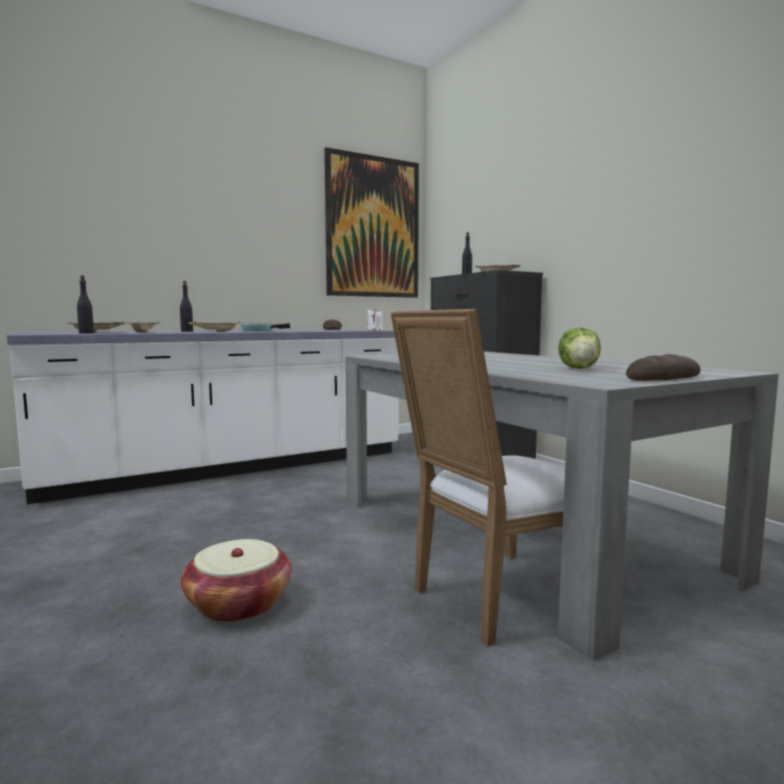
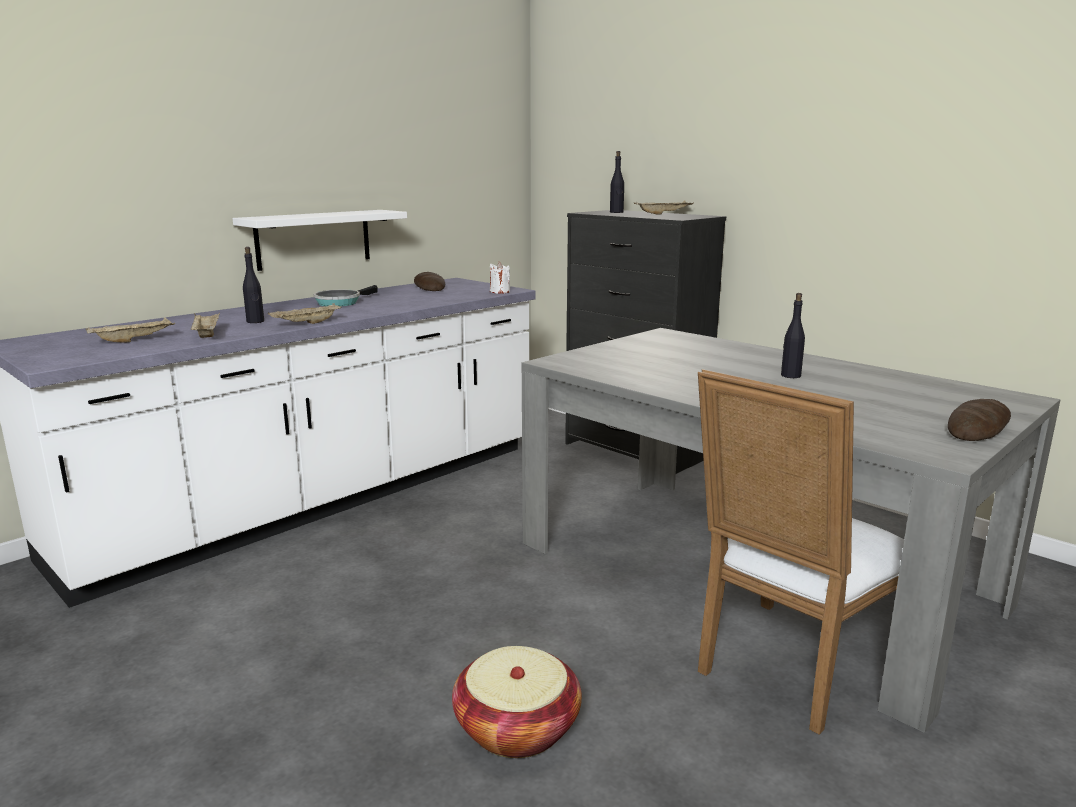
camera: 15 degrees left, 10 degrees up
black bottle [77,275,94,333] -> black bottle moved to [781,293,805,378]
picture [324,147,419,298] -> none
lettuce [558,328,601,369] -> none
none -> white shelf [232,210,407,271]

